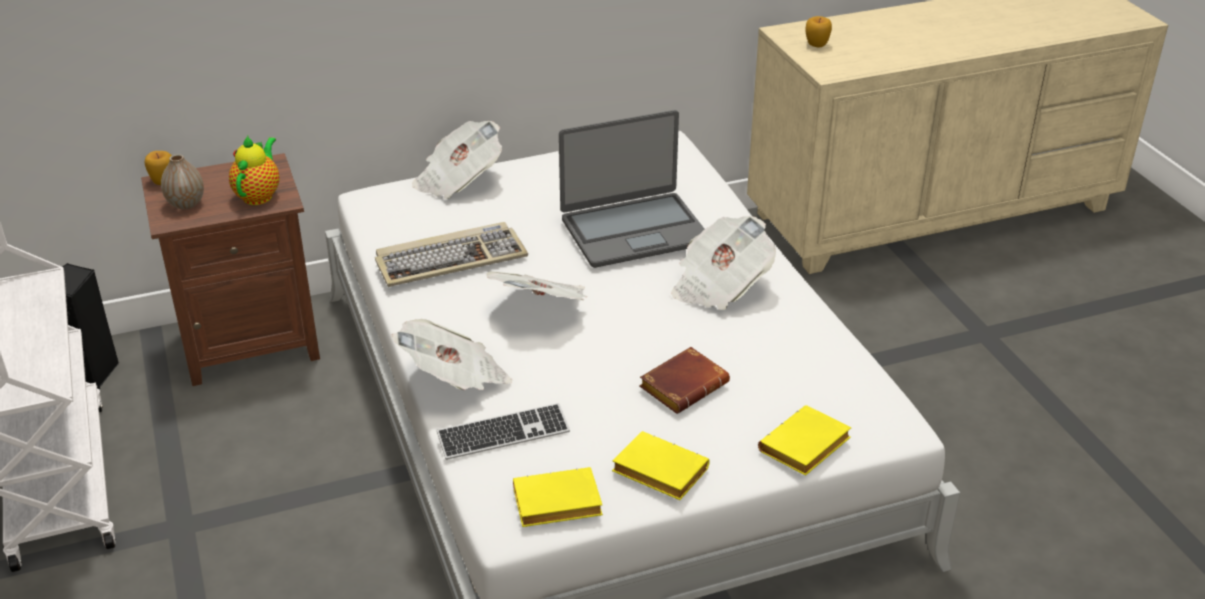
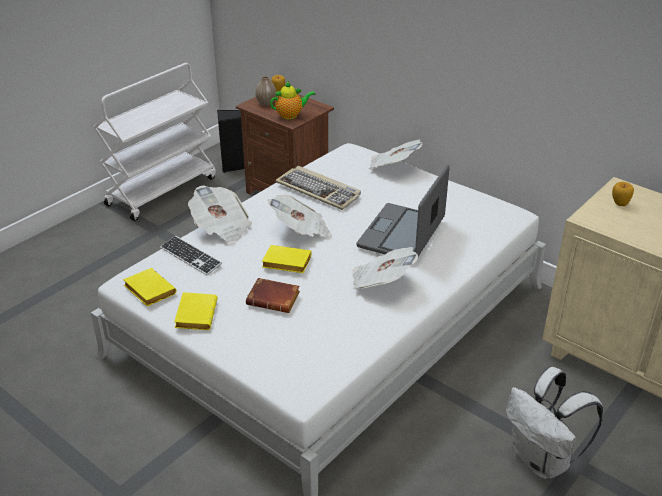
camera: 60 degrees right, 0 degrees up
laptop [559,110,705,268] -> laptop turned 75 degrees clockwise [357,164,450,257]
yellow book [758,405,852,476] -> yellow book moved to [262,245,311,273]
none -> white backpack [506,367,603,479]

